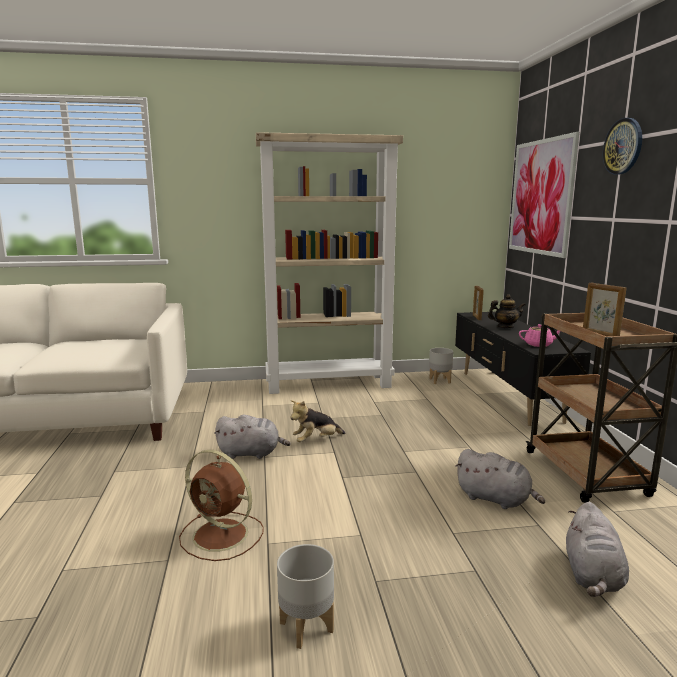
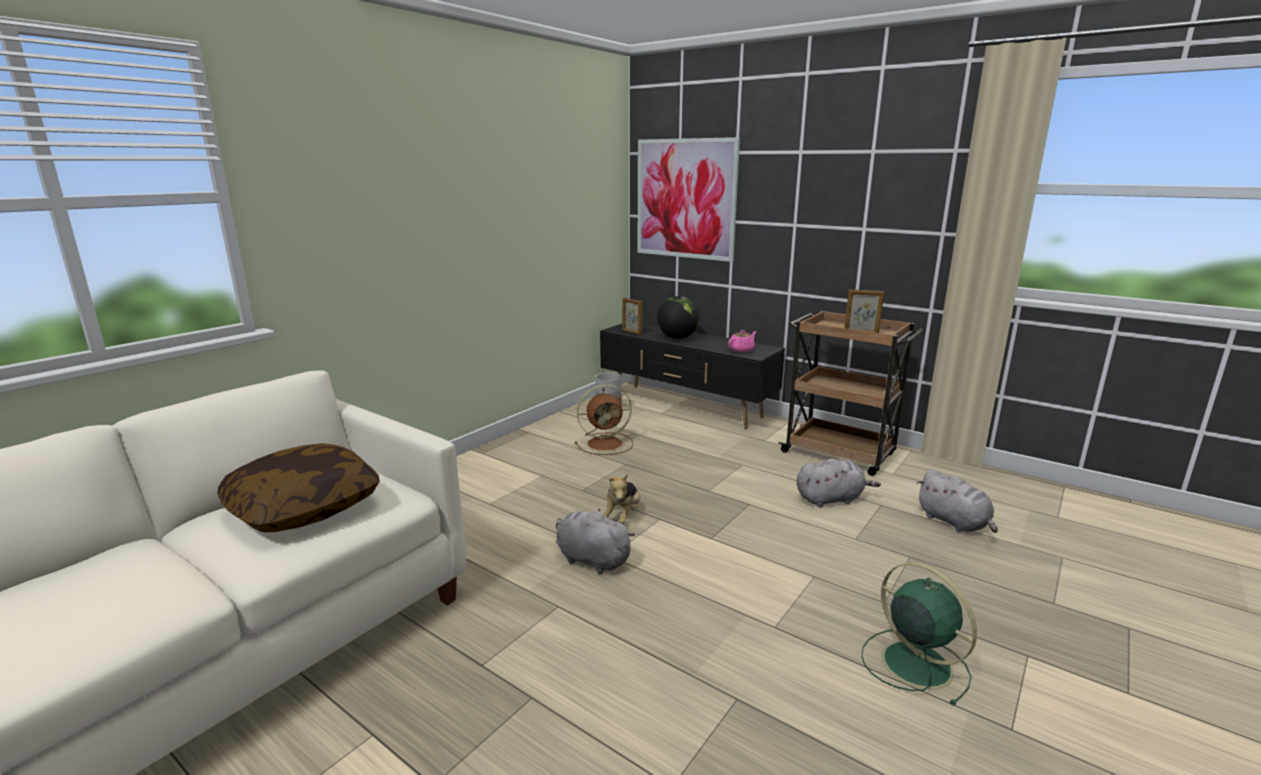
camera: 45 degrees left, 5 degrees up
brown fan [179,450,264,561] -> brown fan moved to [575,384,633,455]
grey plush toy [214,415,291,459] -> grey plush toy turned 105 degrees counterclockwise [556,508,635,574]
beige bookcase [256,132,403,394] -> none
grey planter [277,544,334,649] -> green fan [861,562,977,706]
teapot [488,294,526,328] -> globe [657,296,700,339]
wall clock [603,118,642,175] -> none
none -> pillow [217,443,380,533]

